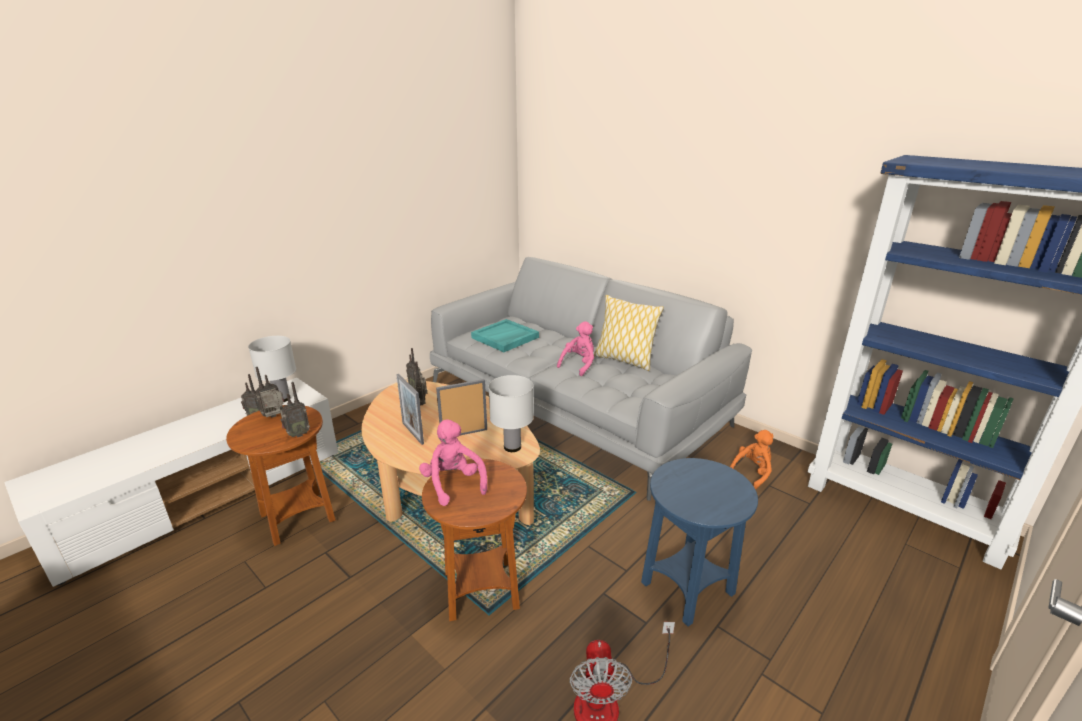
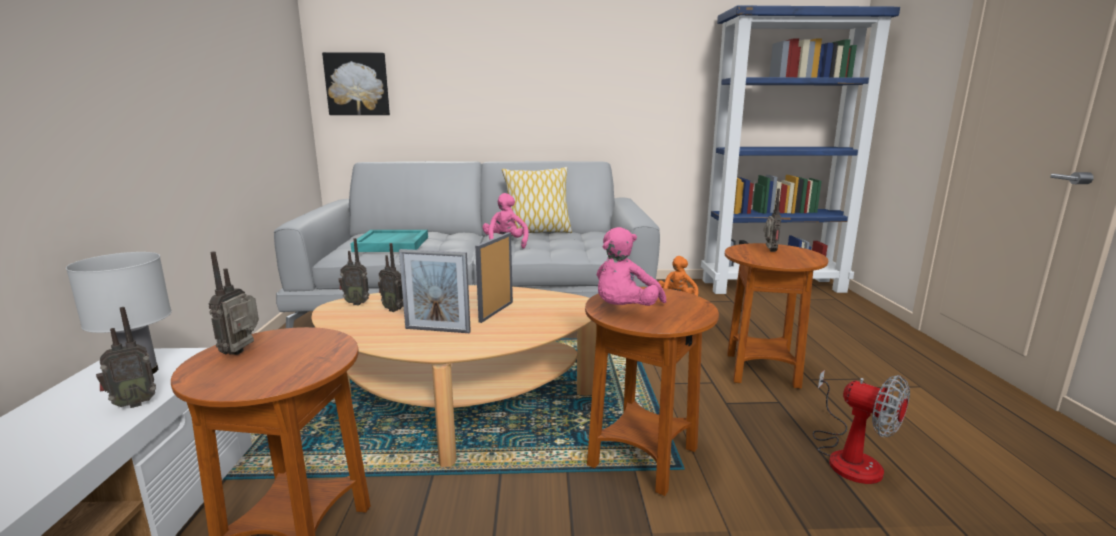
camera: 45 degrees left, 10 degrees down
radio [280,382,310,438] -> radio moved to [764,188,781,252]
pink plush toy [419,419,487,506] -> pink plush toy turned 75 degrees counterclockwise [596,227,666,306]
white table lamp [488,375,534,452] -> none
blue side table [641,458,758,626] -> brown side table [725,243,828,389]
none -> picture [322,52,390,115]

